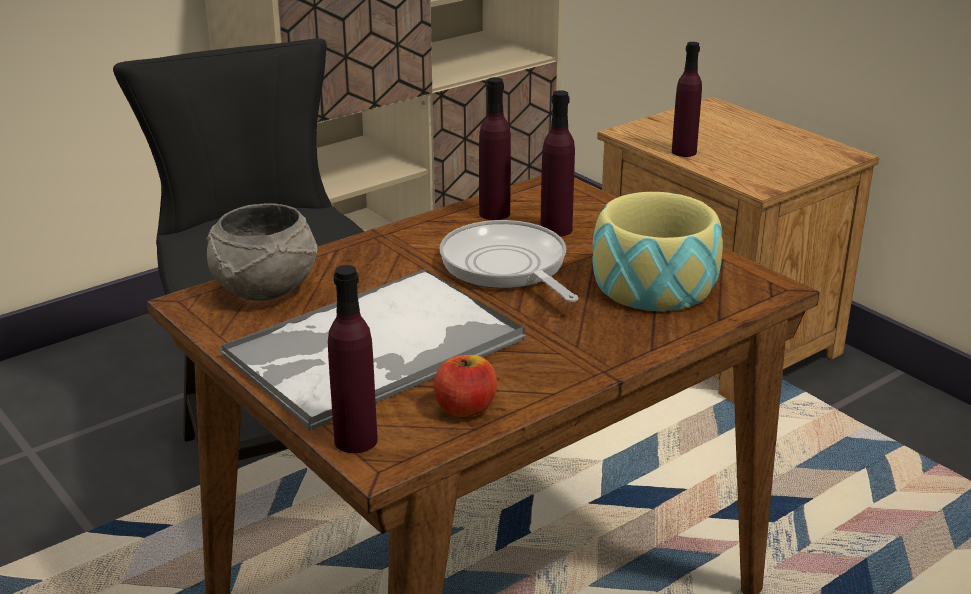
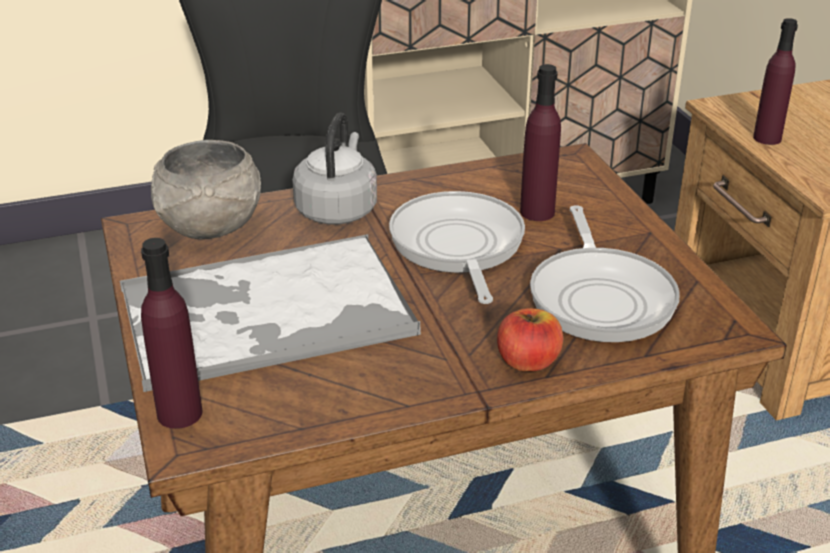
camera: 20 degrees right, 5 degrees up
apple [434,355,497,417] -> apple moved to [497,308,563,372]
purple bottle [479,77,511,220] -> none
bowl [592,192,723,311] -> frying pan [530,205,680,342]
none -> grey kettle [292,112,377,224]

